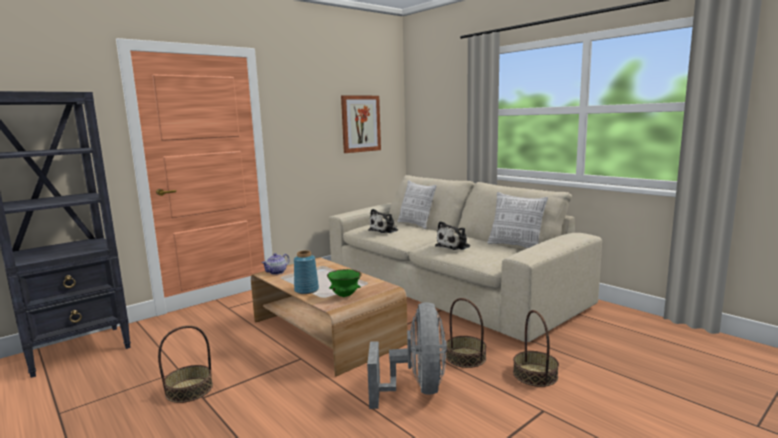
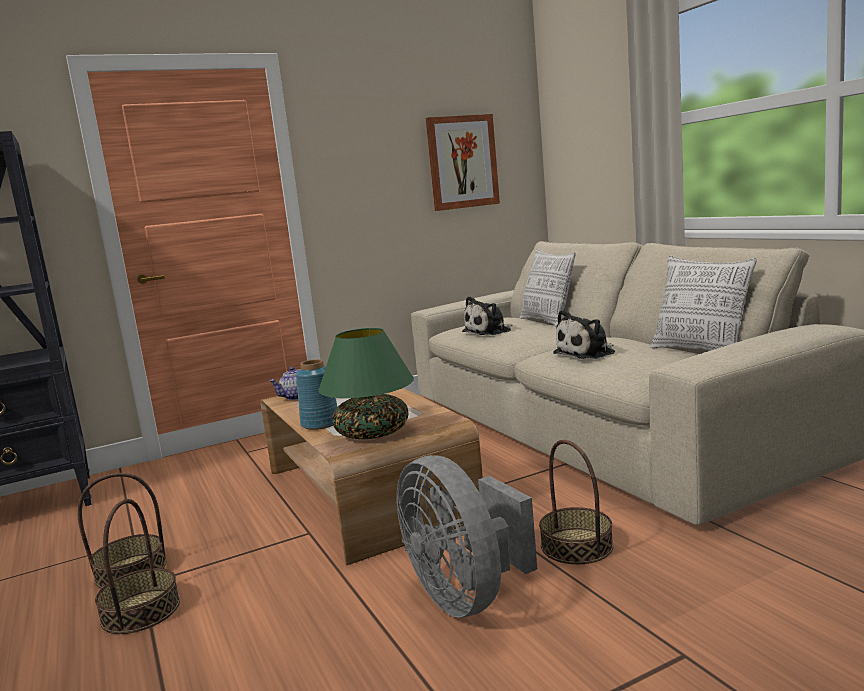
camera: 15 degrees right, 0 degrees up
green bowl [327,269,362,297] -> green table lamp [318,328,414,439]
grey fan [367,302,447,409] -> grey fan turned 135 degrees clockwise [397,455,537,617]
basket [513,310,559,387] -> basket moved to [95,499,180,634]

